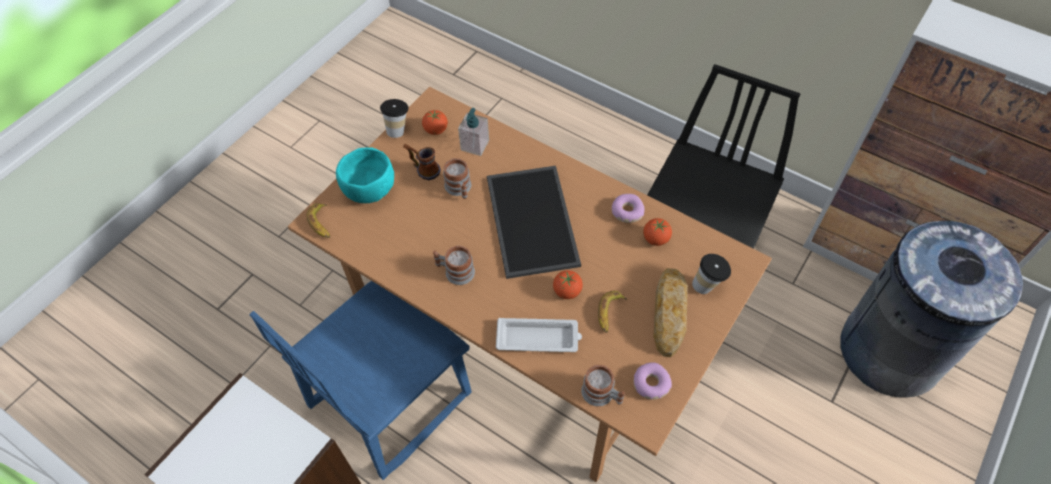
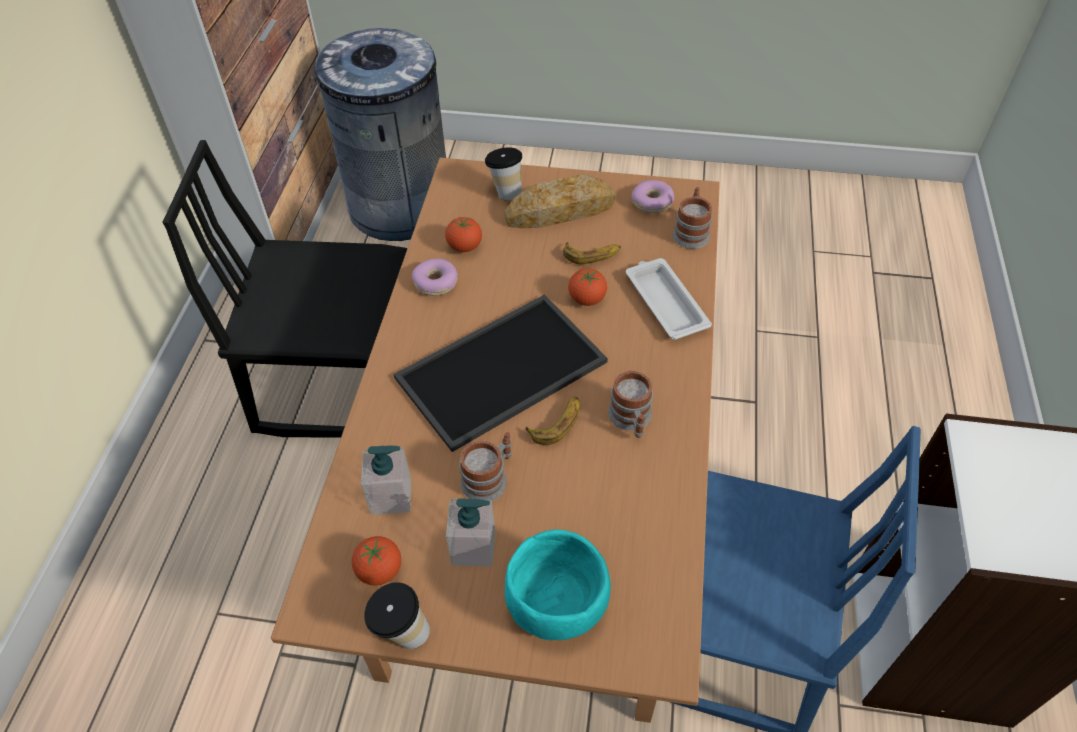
camera: 115 degrees left, 5 degrees down
banana [306,204,330,238] -> banana moved to [526,397,580,445]
mug [403,144,441,180] -> soap dispenser [446,498,495,566]

